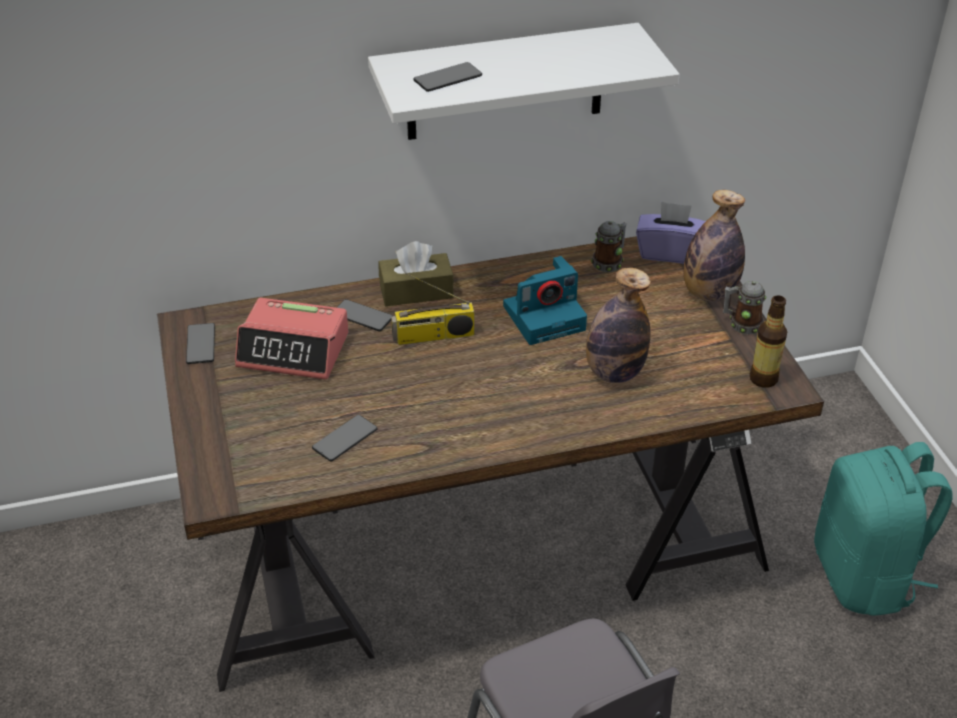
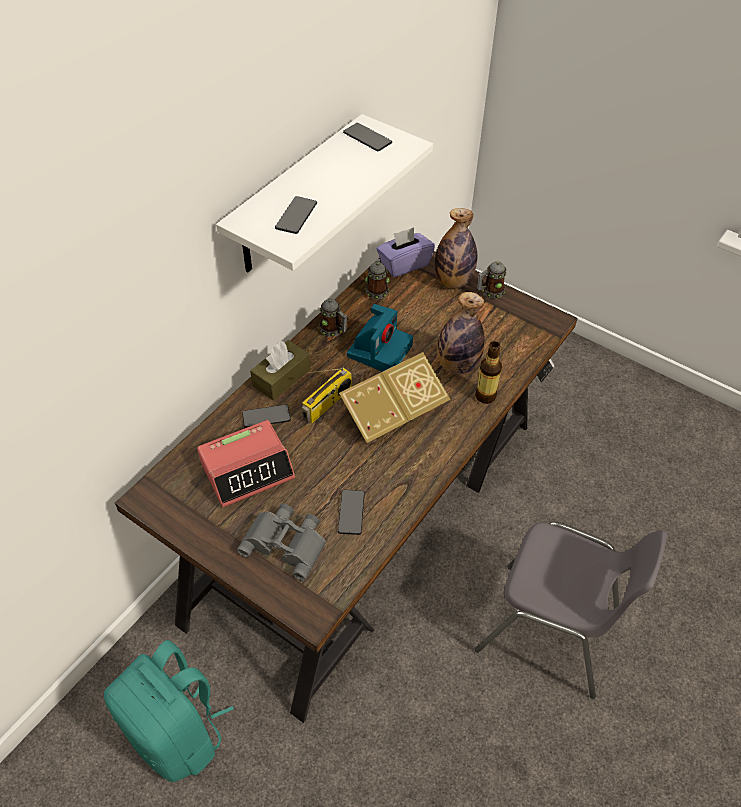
camera: 40 degrees left, 10 degrees up
phone [186,323,215,364] -> phone moved to [343,123,392,151]
bottle [750,295,788,388] -> bottle moved to [475,341,502,404]
turquoise backpack [814,442,952,616] -> turquoise backpack moved to [104,640,234,782]
none -> grey binoculars [237,504,326,580]
none -> mug [318,299,347,337]
none -> book [339,352,451,443]

